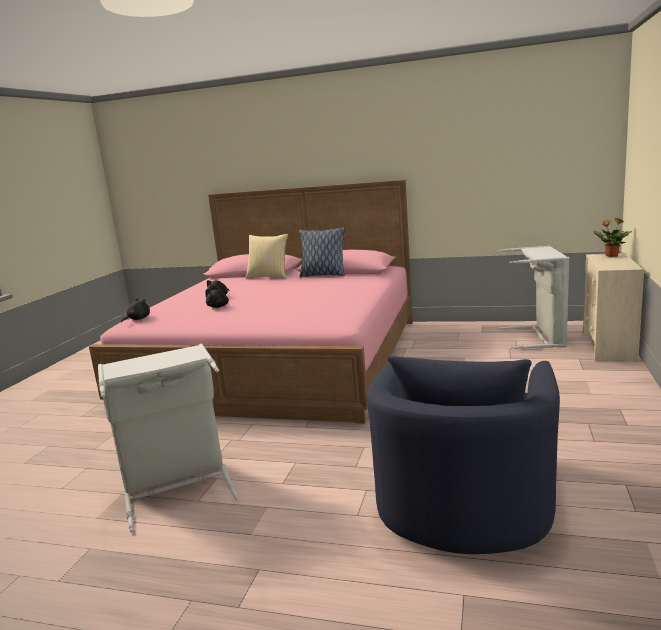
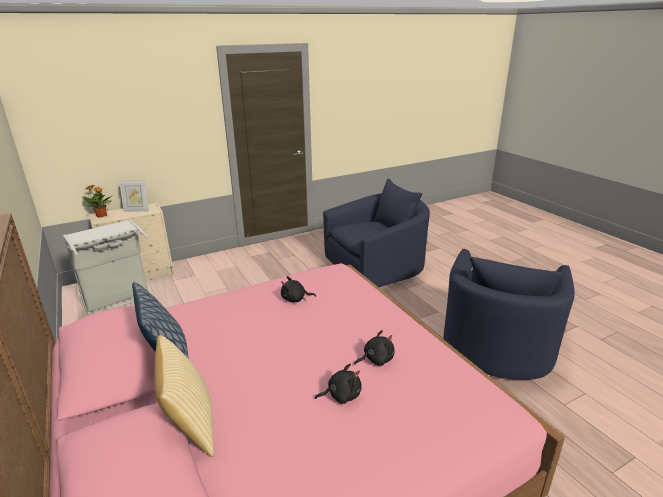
camera: 135 degrees left, 10 degrees up
grey laundry basket [98,344,239,532] -> blue armchair [444,249,575,380]
black plush toy [121,298,150,323] -> black plush toy moved to [281,276,316,303]
none -> picture frame [119,180,149,212]

